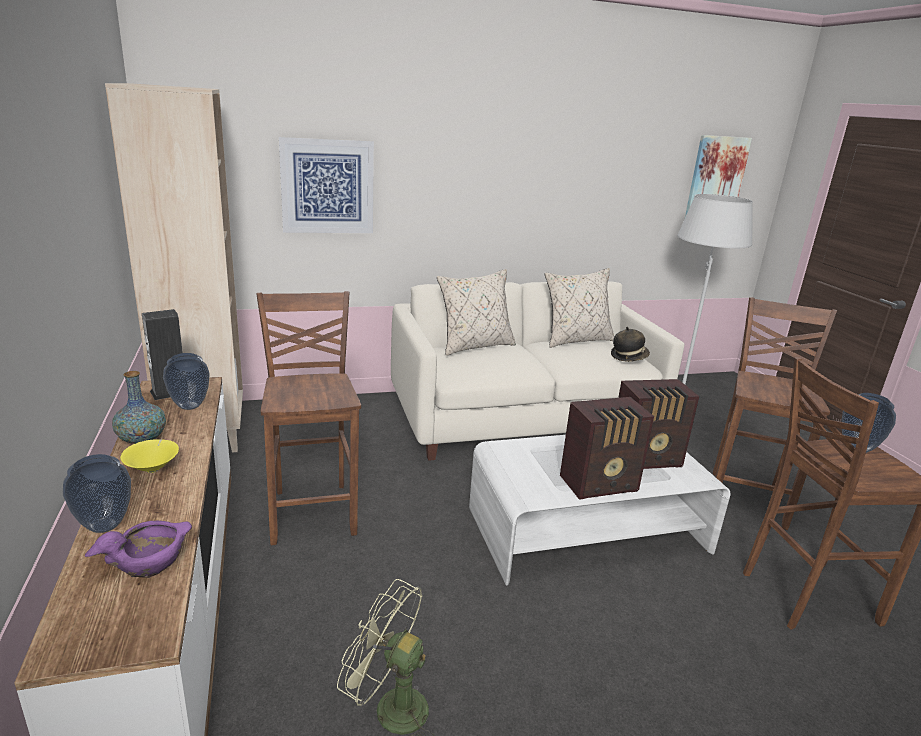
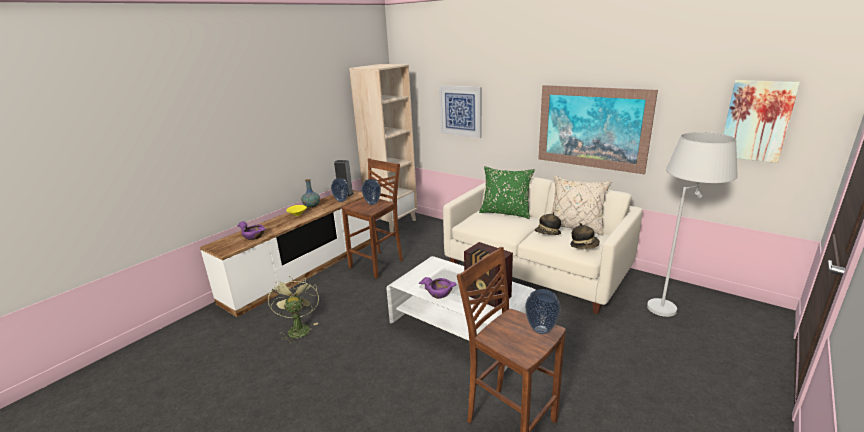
camera: 55 degrees right, 0 degrees up
vase [63,454,131,533] -> vase moved to [362,179,381,205]
beige pillow [437,269,516,356] -> green pillow [479,166,535,219]
radio [560,397,654,500] -> purple bowl [419,277,456,299]
brown stool [713,297,837,530] -> none
none -> hat [535,212,561,235]
none -> picture [538,85,658,174]

